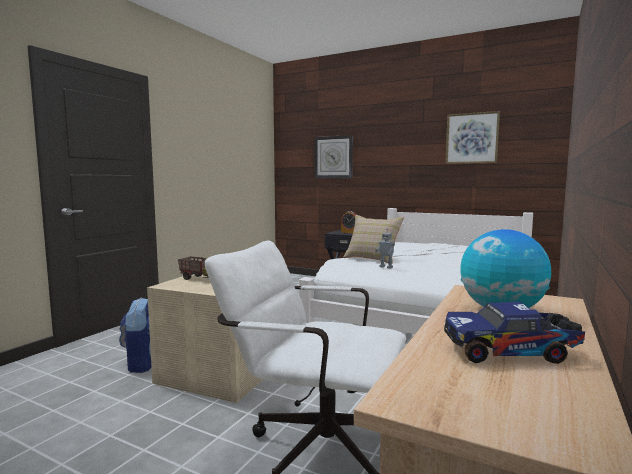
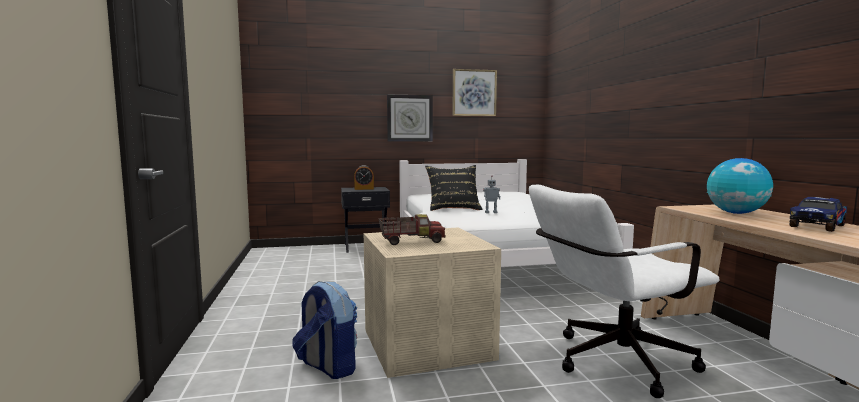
camera: 40 degrees left, 0 degrees up
wall clock [314,135,353,178] -> wall clock moved to [387,94,433,142]
beige pillow [343,215,404,263] -> black pillow [425,165,483,211]

